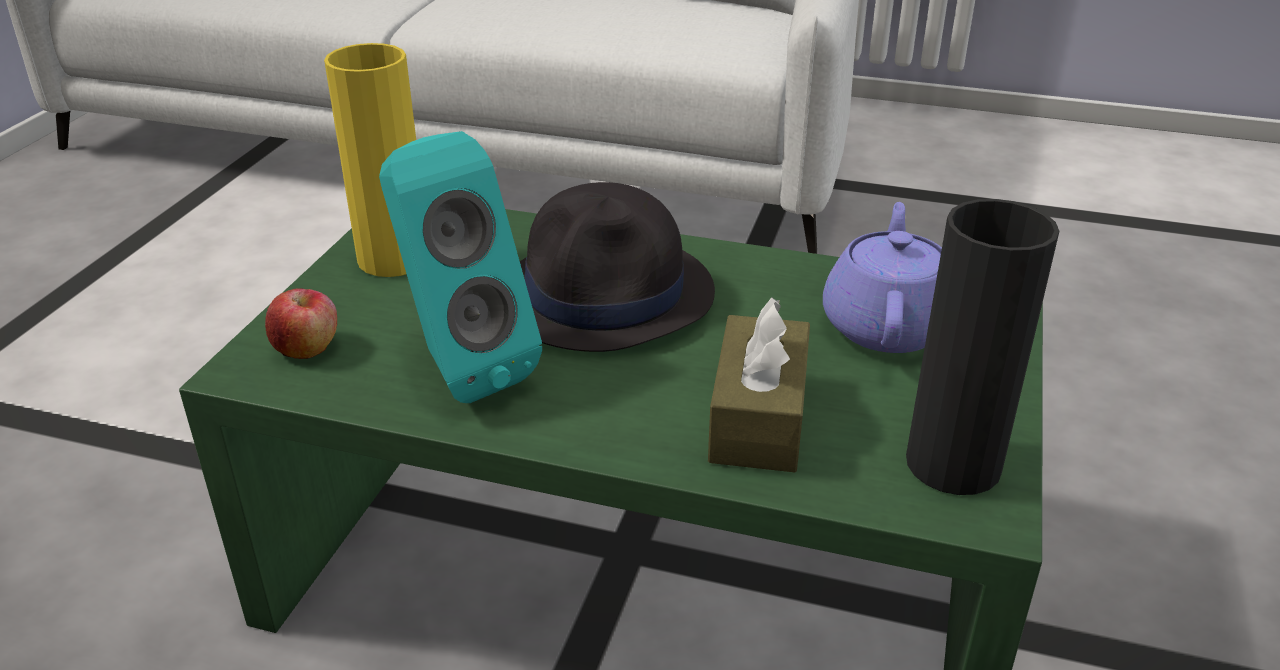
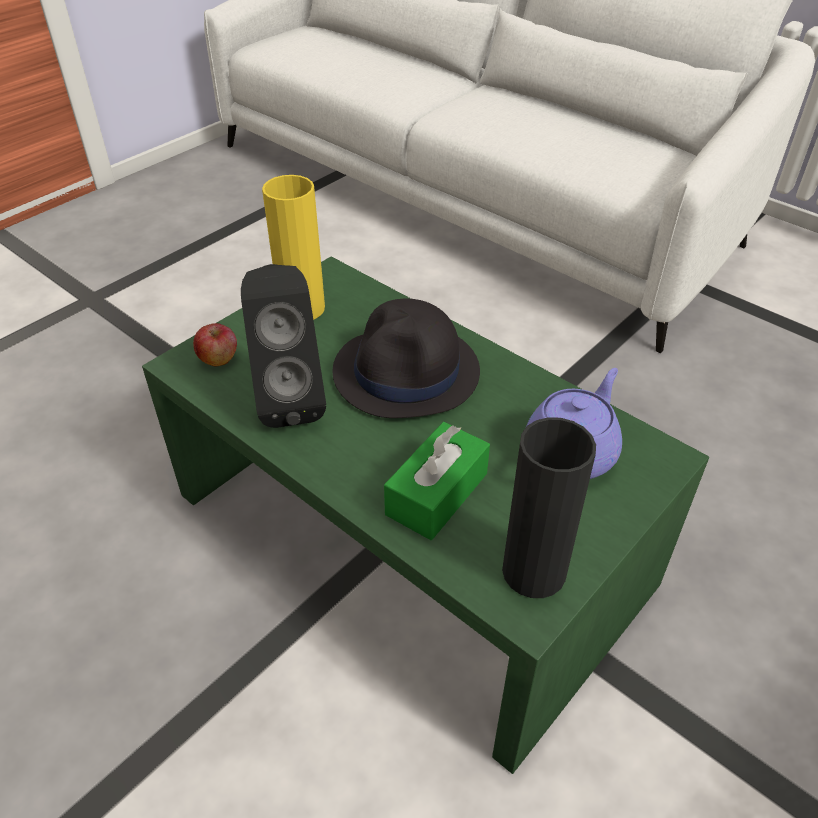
camera: 25 degrees right, 10 degrees up
turquoise speaker [379,131,542,403] -> black speaker [241,264,326,428]
brown tissue box [708,297,810,472] -> green tissue box [384,422,490,540]

